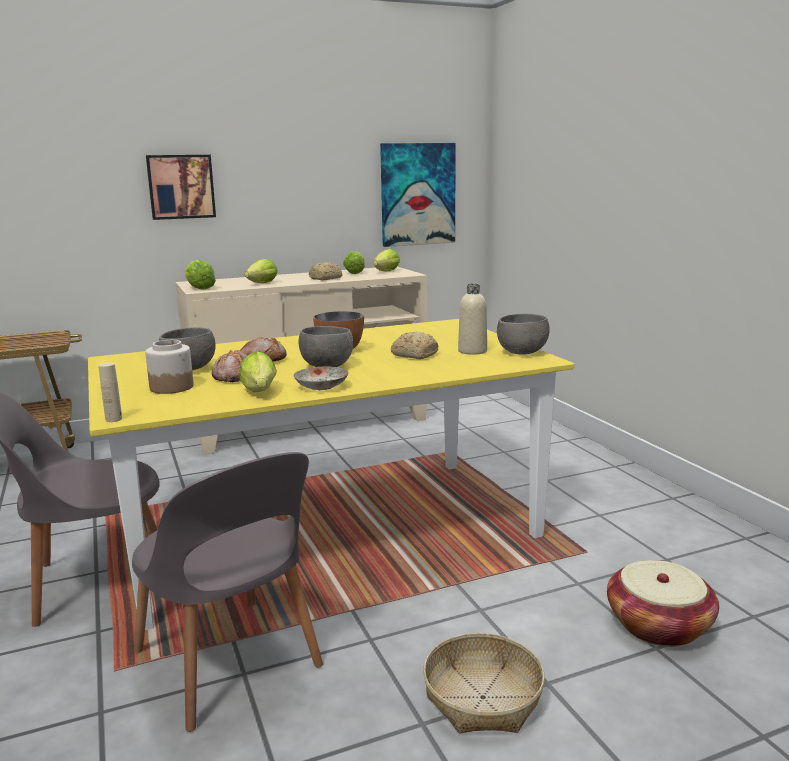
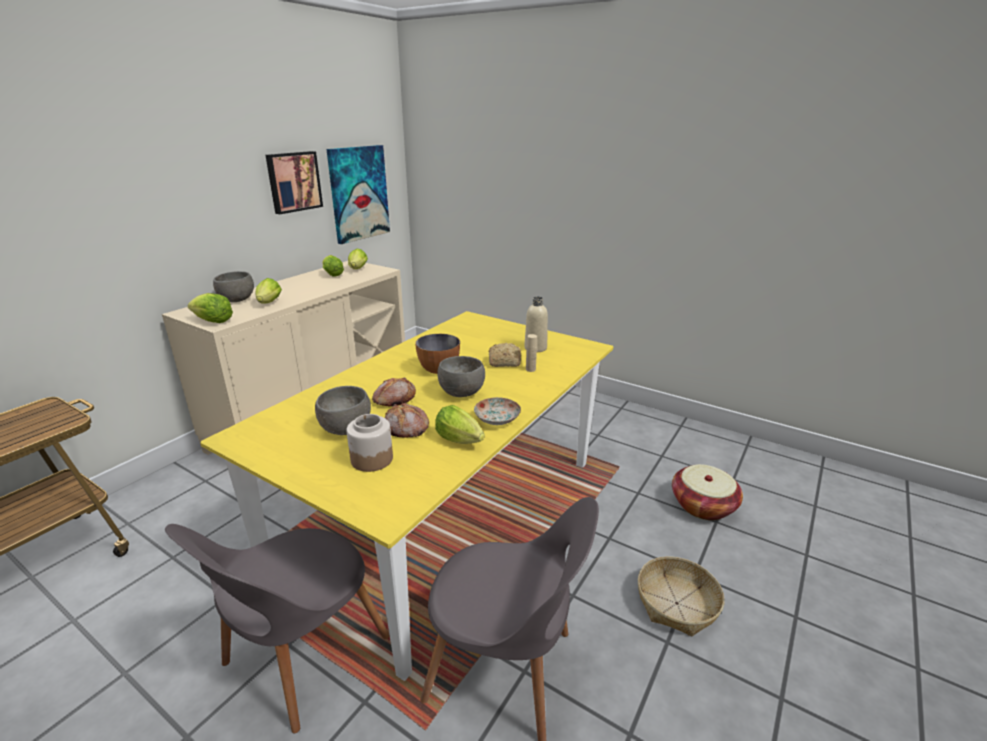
camera: 35 degrees left, 10 degrees up
beige bottle [98,363,122,422] -> beige bottle moved to [526,334,537,372]
picture [146,155,216,220] -> picture moved to [266,151,323,214]
bread [309,262,342,280] -> none
grey bowl [497,314,550,355] -> grey bowl moved to [213,271,254,302]

